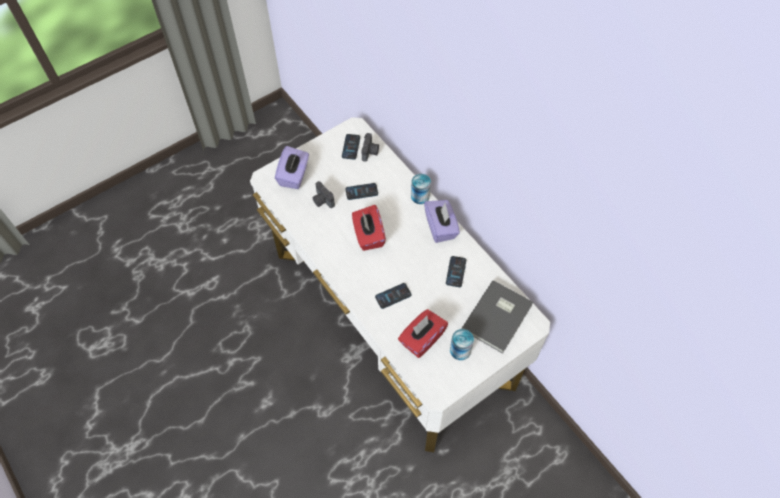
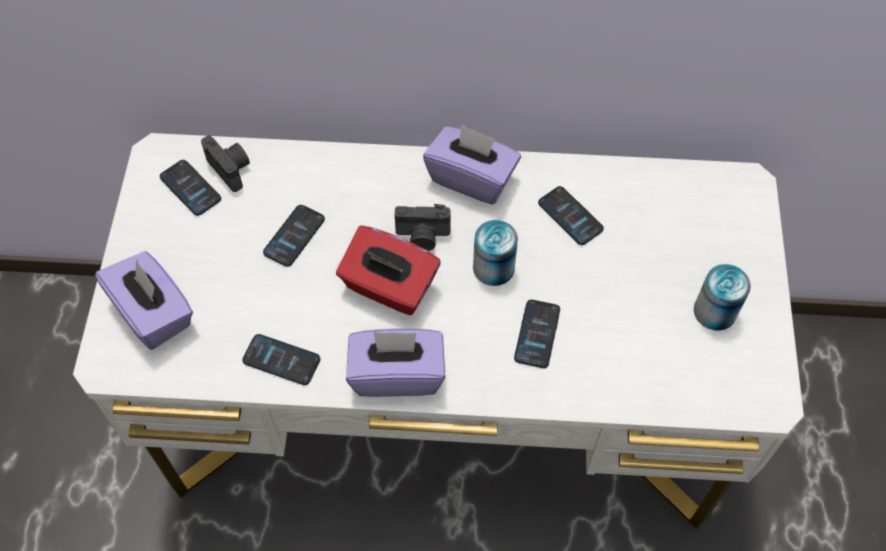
camera: 50 degrees left, 0 degrees up
camera [312,181,335,208] -> camera moved to [395,204,451,251]
red tissue box [398,309,448,358] -> none
can [411,174,431,204] -> can moved to [473,220,518,286]
grey book [461,280,533,354] -> none
none -> phone [242,334,320,385]
none -> purple tissue box [346,328,445,397]

